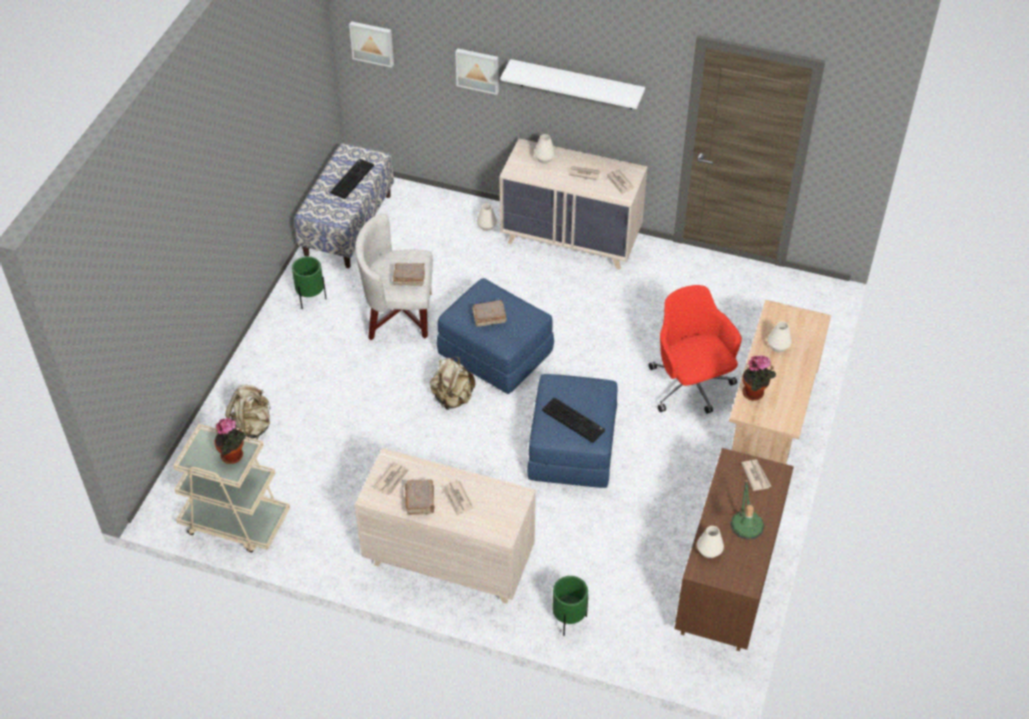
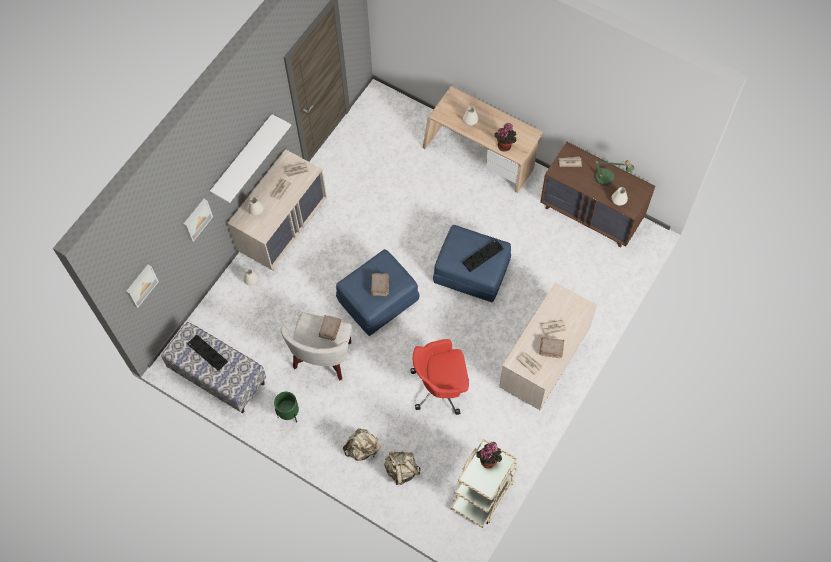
camera: 75 degrees left, 15 degrees up
beige backpack [430,357,475,410] -> beige backpack moved to [343,428,380,461]
green planter [552,576,588,636] -> none
red office chair [649,285,742,414] -> red office chair moved to [410,339,469,415]

